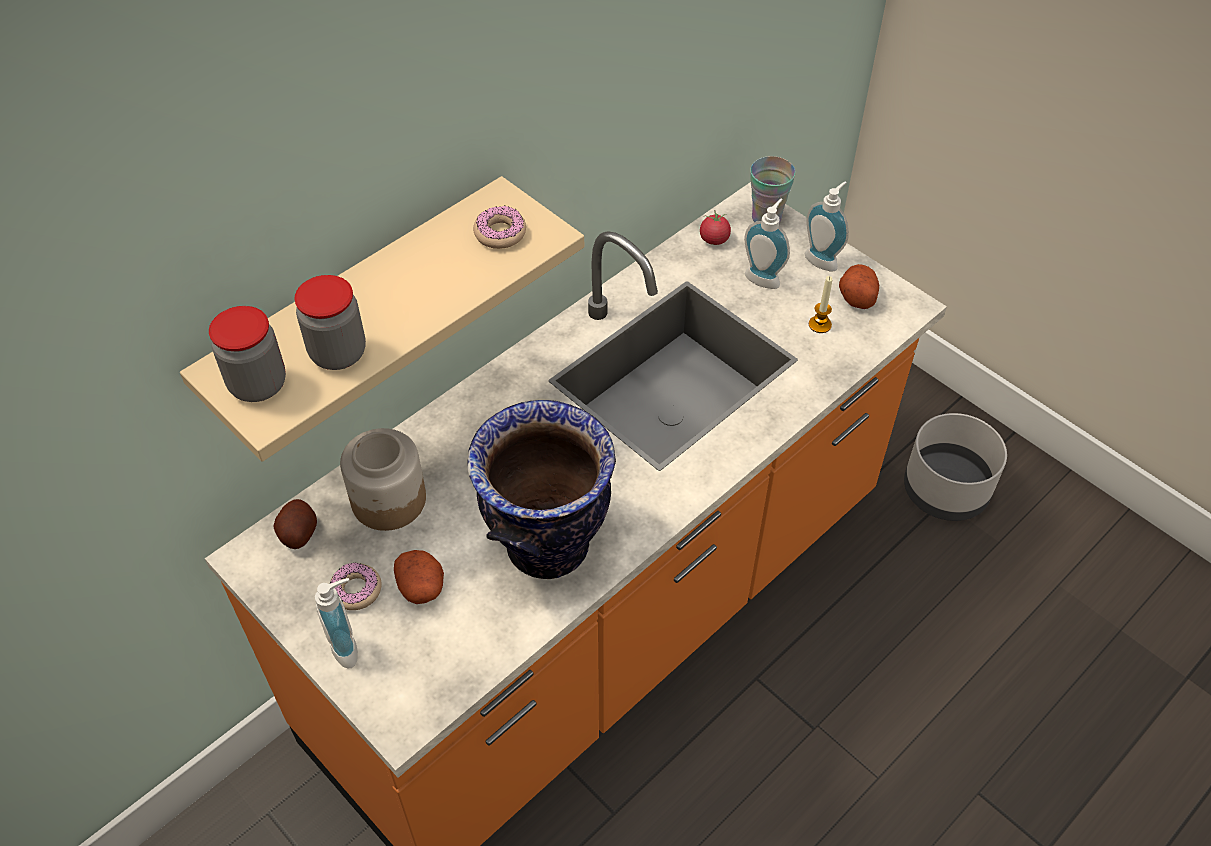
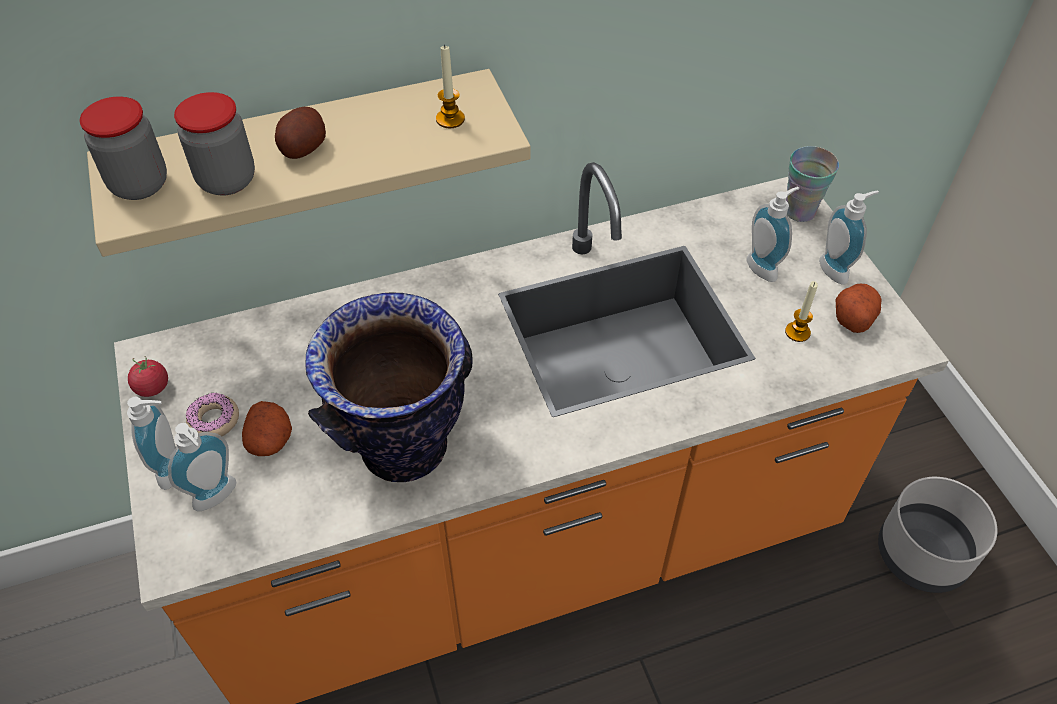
camera: 25 degrees right, 0 degrees up
potato [273,499,317,549] -> potato moved to [275,107,326,159]
jar [340,428,426,531] -> none
donut [473,206,526,249] -> candle [436,45,465,128]
tomato [700,211,731,245] -> tomato moved to [128,356,168,397]
none -> soap dispenser [168,423,237,511]

